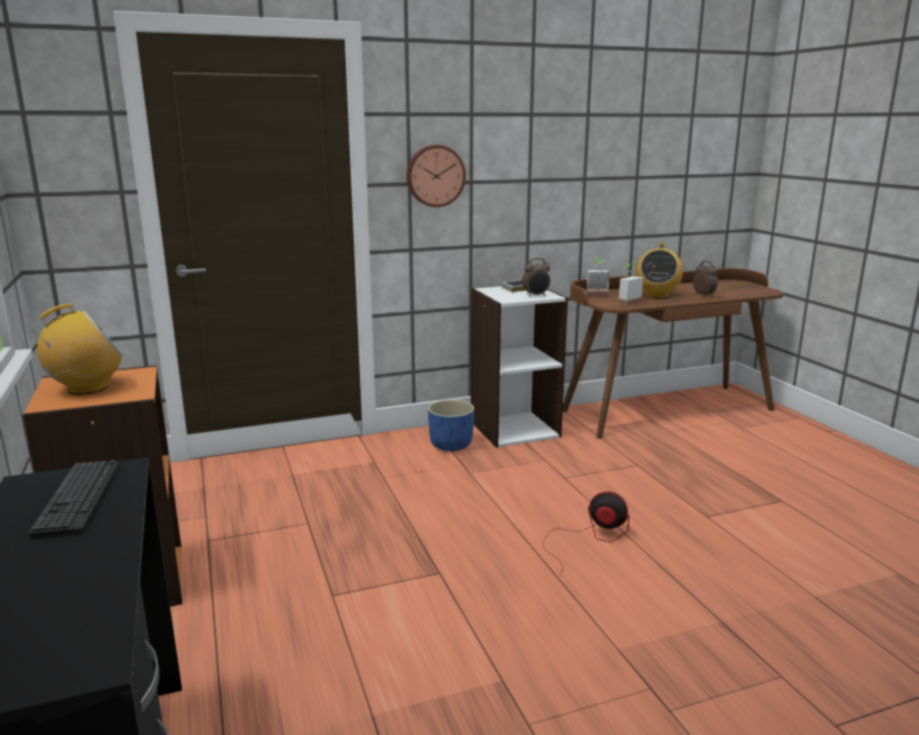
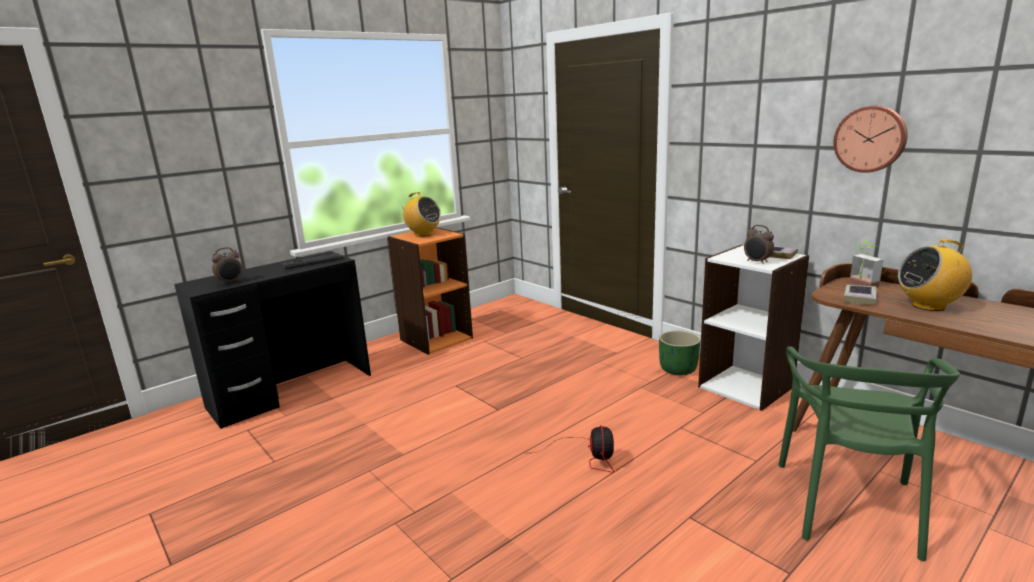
camera: 70 degrees right, 0 degrees up
wall clock [407,145,466,207] -> wall clock moved to [833,106,908,173]
blue planter [428,400,474,451] -> green planter [659,331,701,375]
potted plant [618,263,643,306] -> book [844,285,877,304]
alarm clock [693,261,718,297] -> alarm clock moved to [212,247,242,285]
none -> green chair [778,346,960,561]

